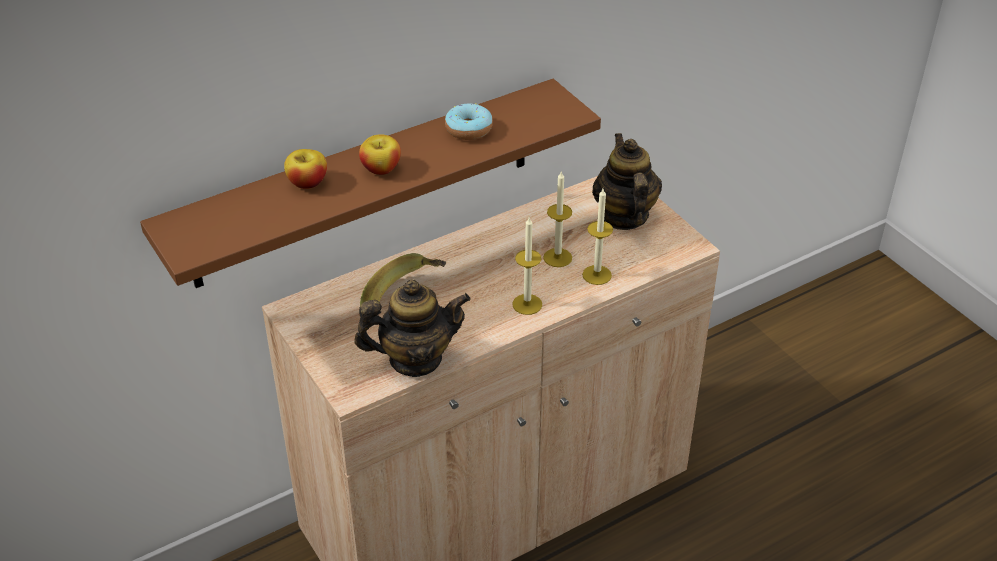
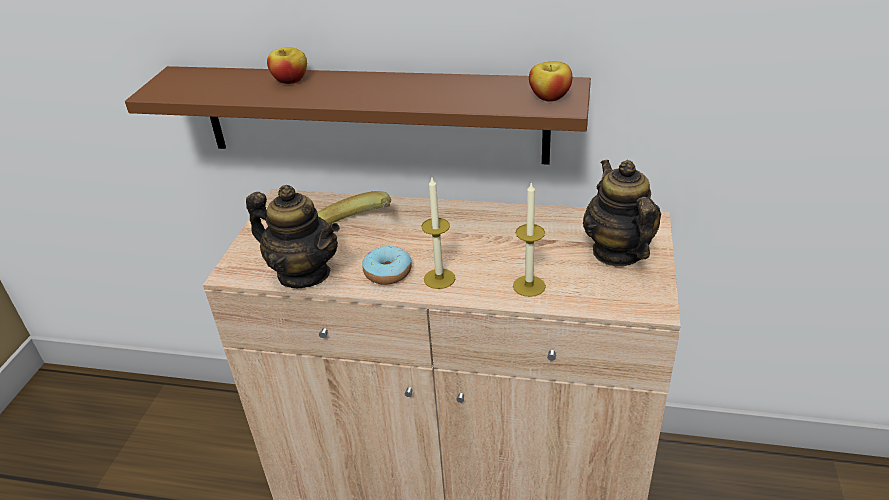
camera: 45 degrees right, 5 degrees down
apple [359,134,401,175] -> apple moved to [529,61,572,102]
donut [445,103,493,140] -> donut moved to [362,246,412,285]
candle [543,170,572,267] -> none
teapot [592,133,662,230] -> teapot turned 45 degrees counterclockwise [583,160,661,266]

